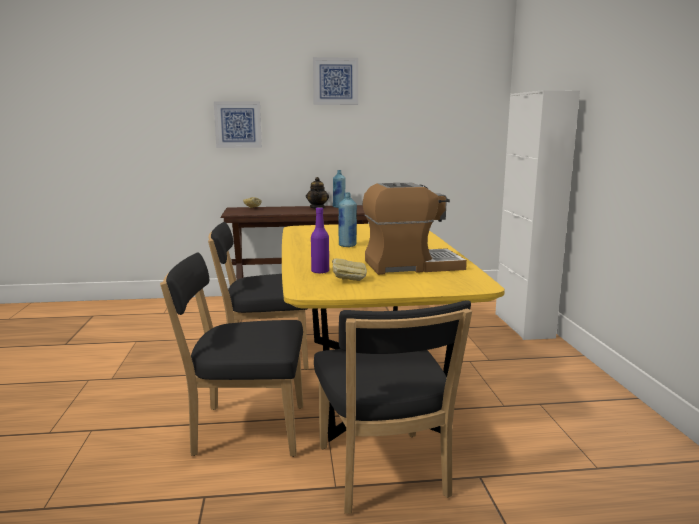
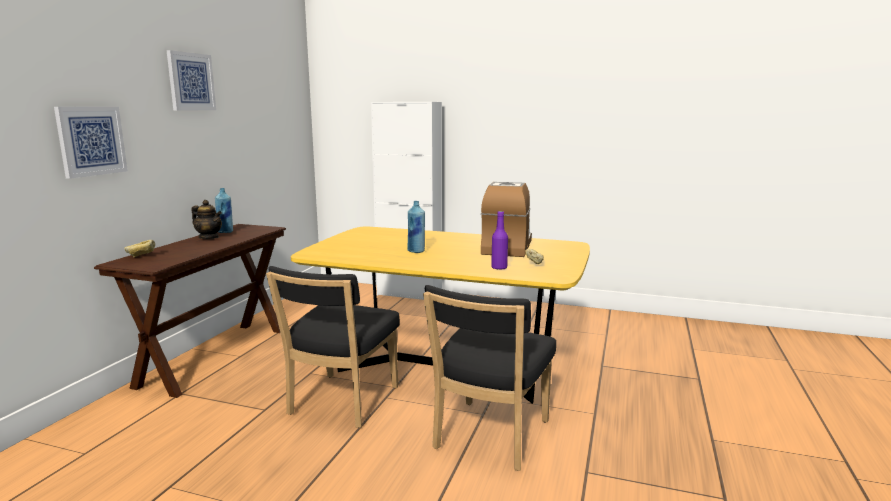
camera: 65 degrees left, 0 degrees up
black chair [314,301,472,514] -> none

